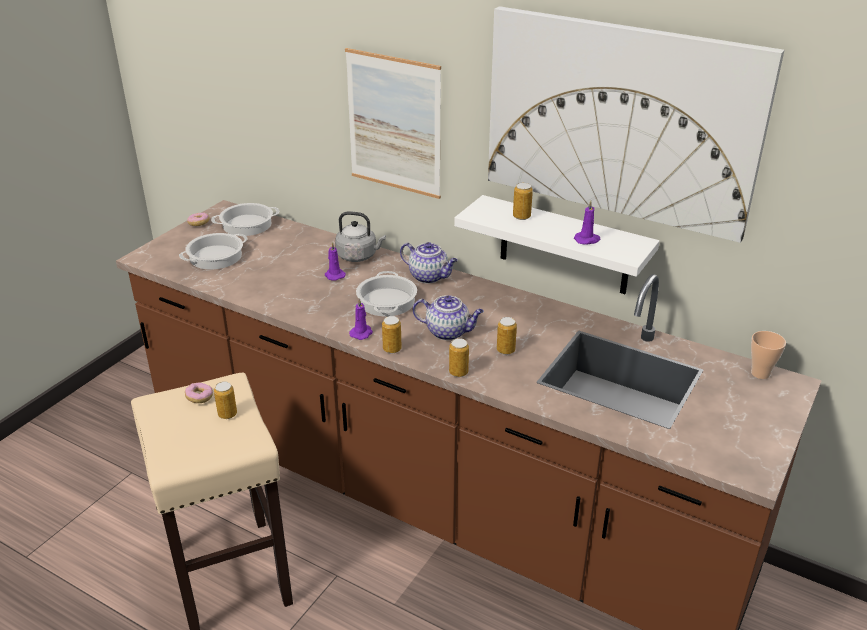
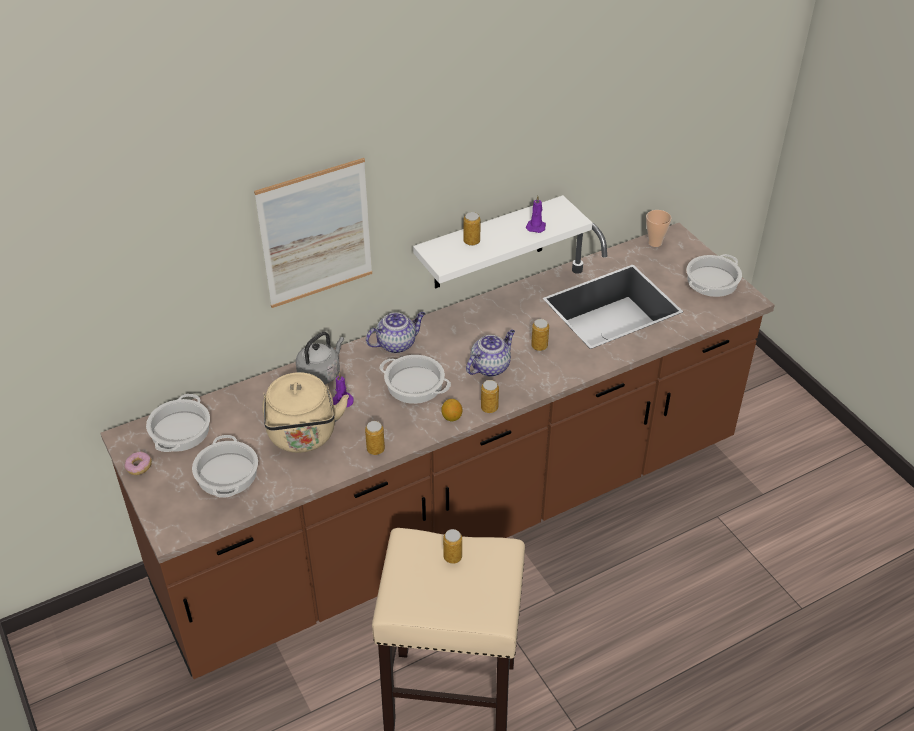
camera: 60 degrees left, 10 degrees up
donut [185,383,213,403] -> none
purple candle [349,298,373,340] -> lemon [441,399,463,422]
can [449,338,469,377] -> can moved to [365,421,385,455]
picture [488,6,784,243] -> none
none -> beige kettle [262,372,349,453]
none -> cooking pot [686,254,742,297]

